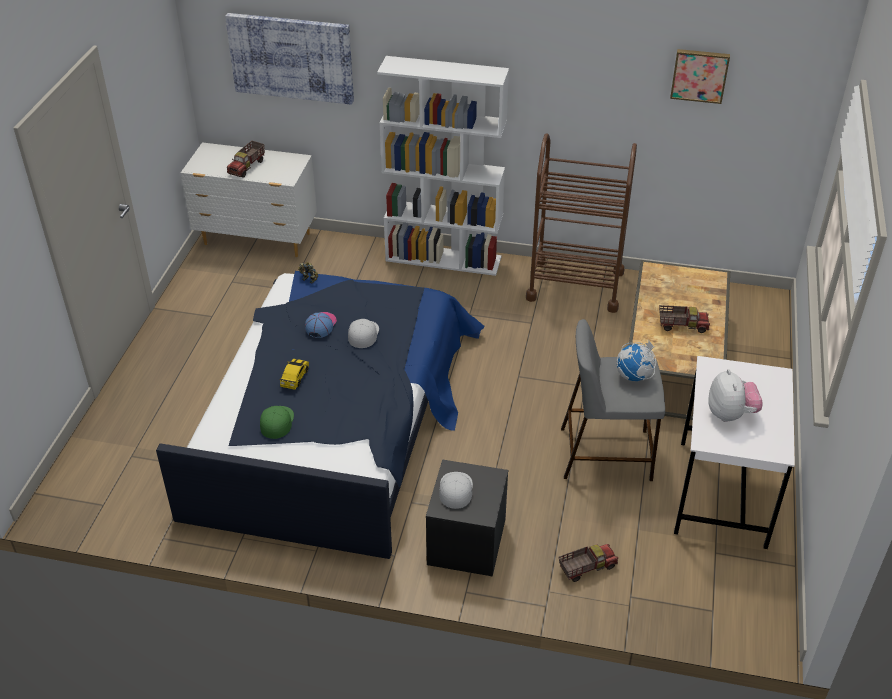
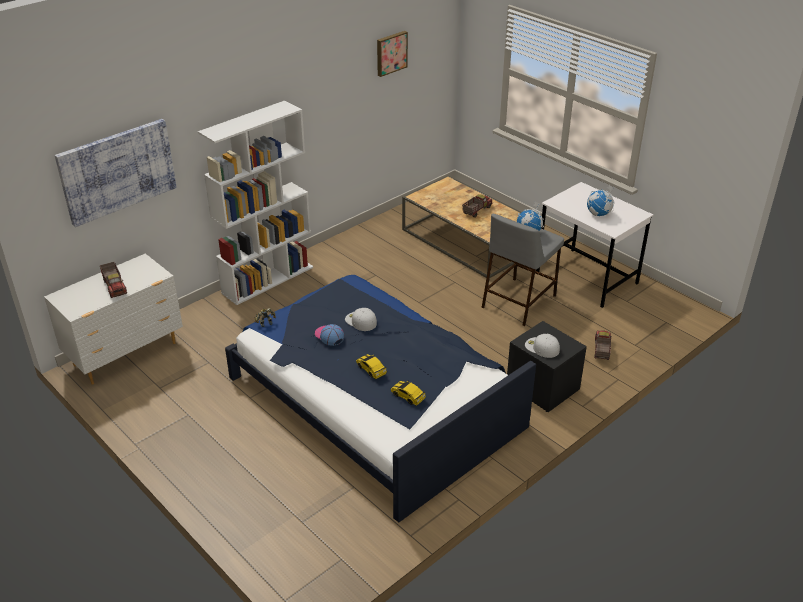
camera: 55 degrees left, 5 degrees down
green cap [260,406,294,439] -> toy car [391,381,426,406]
brown cart [526,133,637,313] -> none
plush toy [708,369,762,422] -> globe [587,185,615,216]

